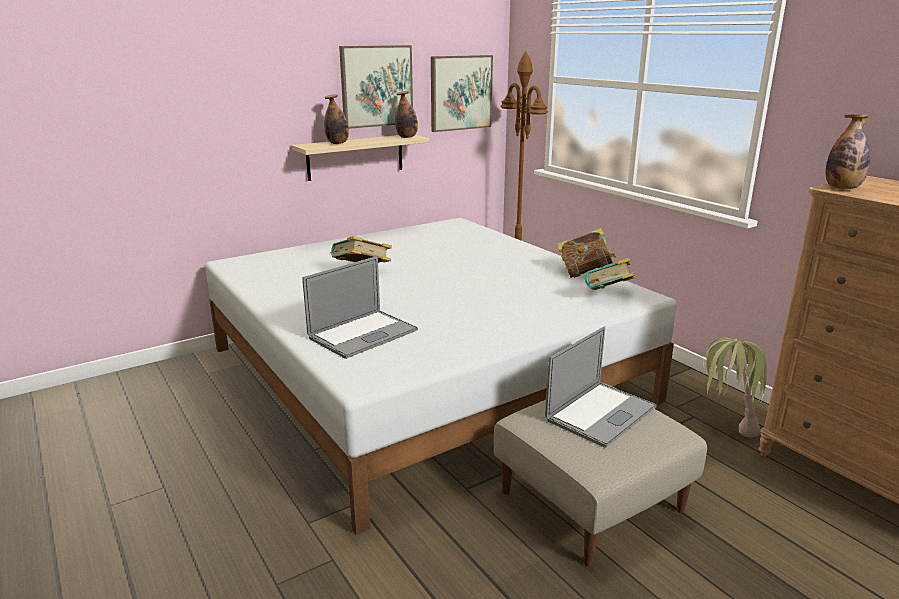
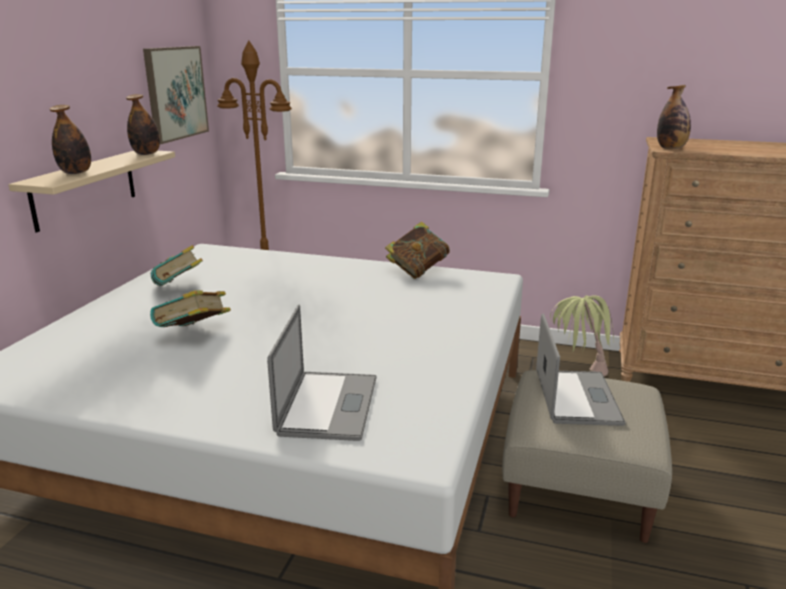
camera: 40 degrees left, 0 degrees up
picture [339,45,413,129] -> none
book [585,258,635,290] -> book moved to [151,245,203,286]

